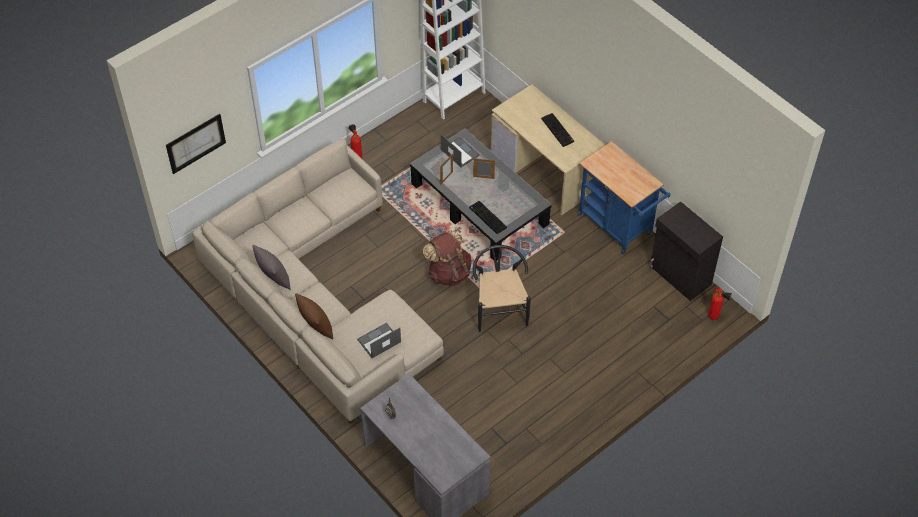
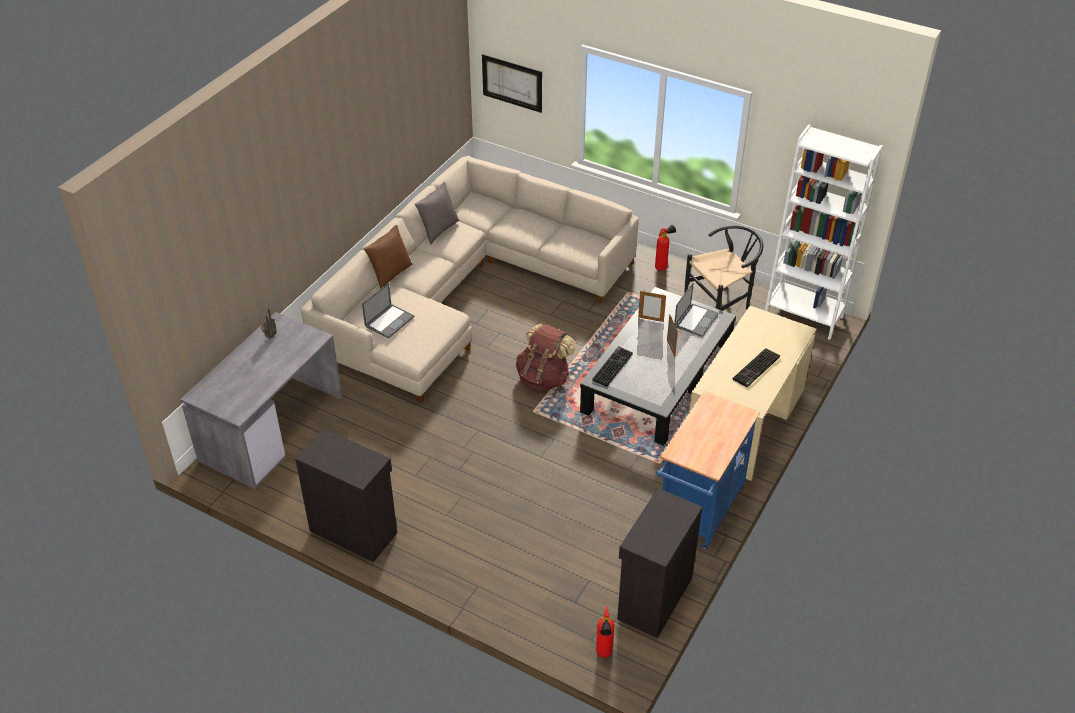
camera: 70 degrees right, 10 degrees down
laptop [357,323,401,358] -> laptop turned 90 degrees clockwise [362,283,415,339]
black chair [473,245,531,332] -> black chair moved to [684,225,763,311]
none -> black cabinet [295,429,397,562]

